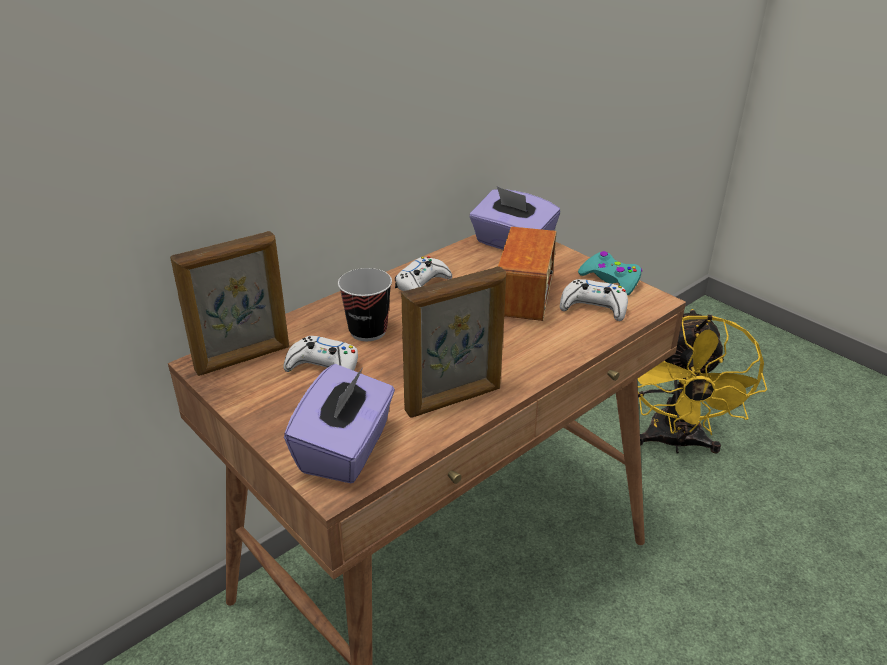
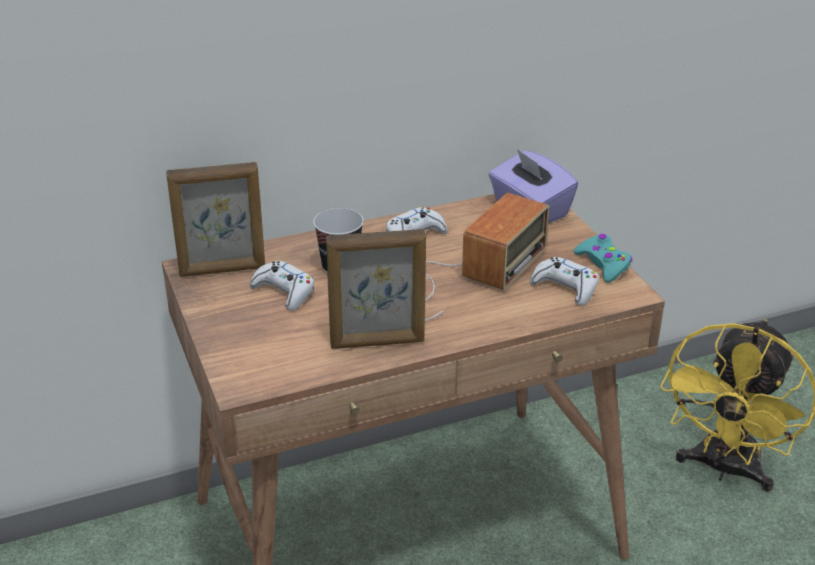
camera: 20 degrees right, 0 degrees up
purple tissue box [284,364,395,483] -> none

